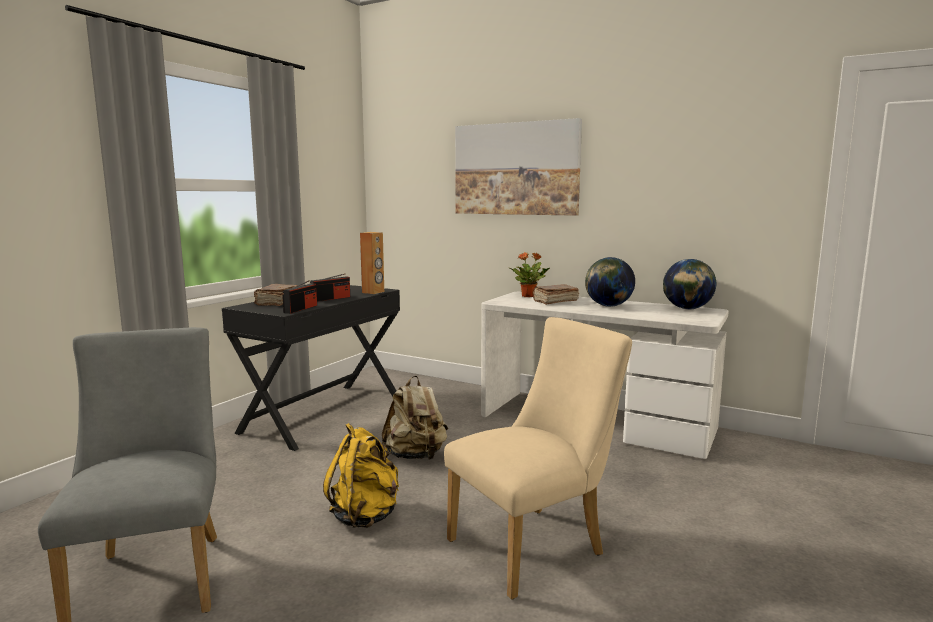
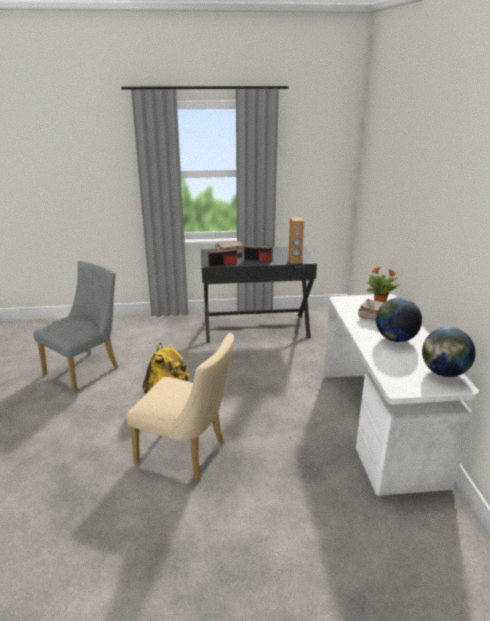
camera: 55 degrees right, 15 degrees up
beige backpack [382,376,448,460] -> none
picture [455,118,582,216] -> none

